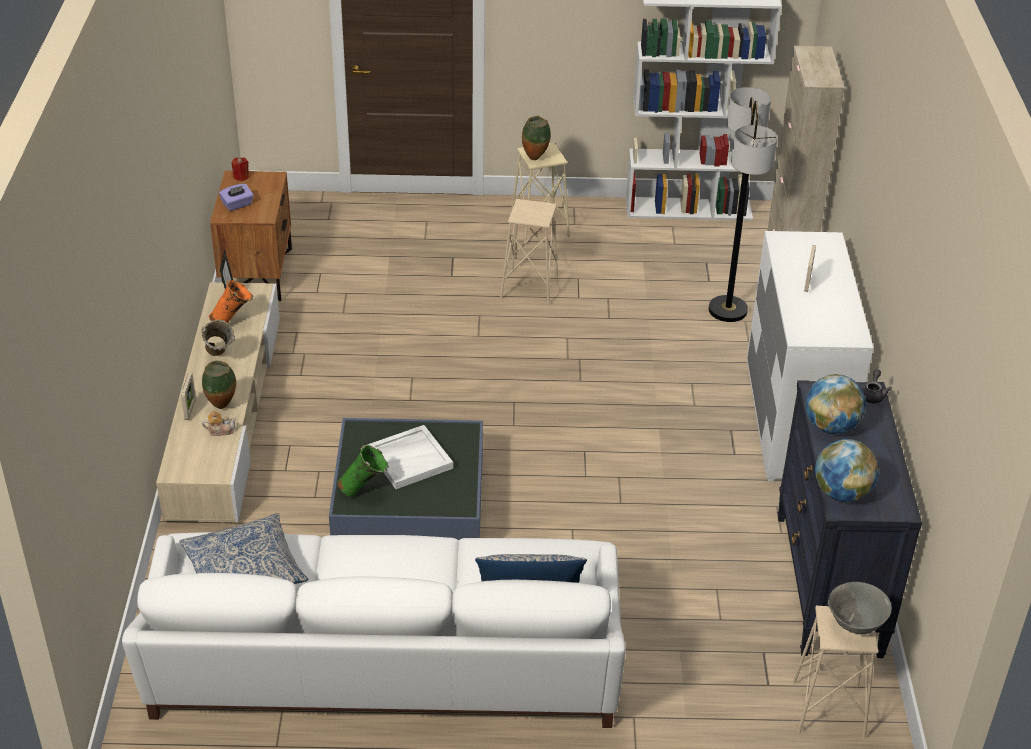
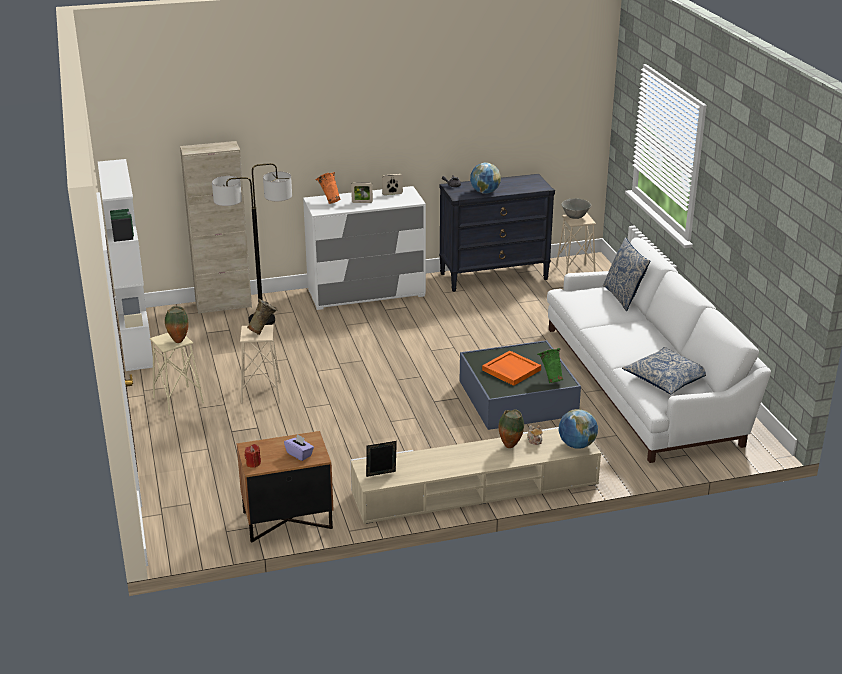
camera: 105 degrees left, 10 degrees down
picture frame [181,373,196,420] -> picture frame moved to [382,174,403,195]
beige vase [201,319,235,356] -> beige vase moved to [247,299,278,335]
orange vase [209,280,253,323] -> orange vase moved to [316,172,340,204]
white tray [367,425,453,489] -> orange tray [482,351,541,386]
globe [815,439,879,502] -> globe moved to [558,409,598,449]

